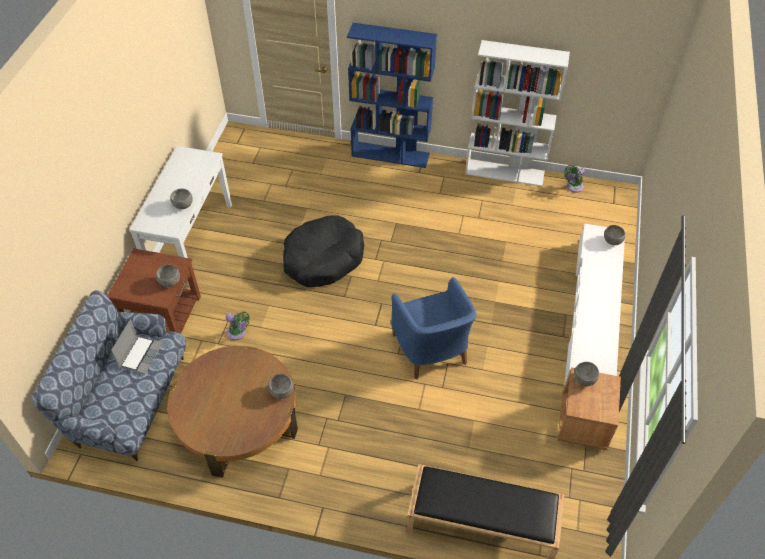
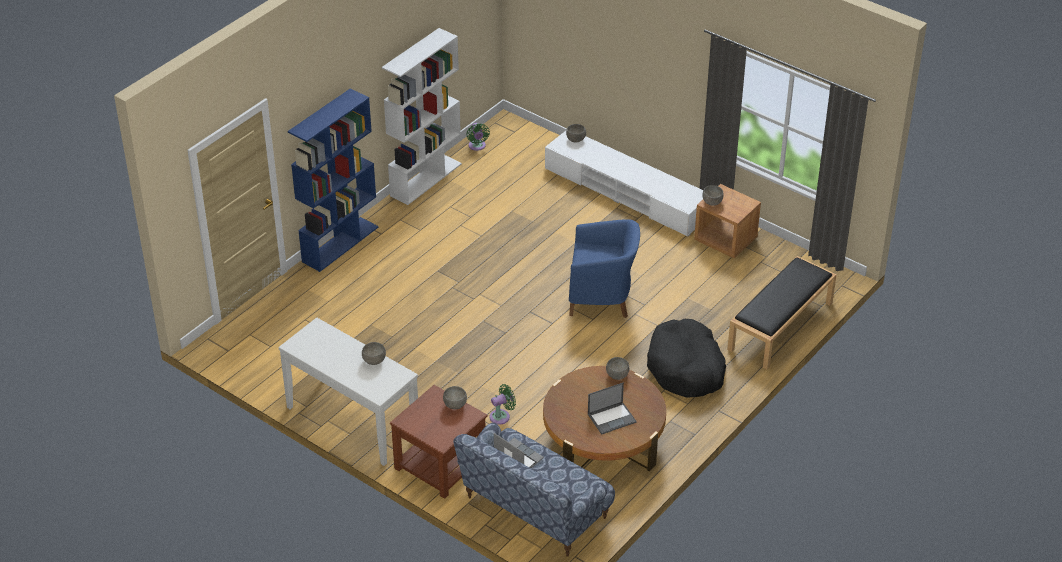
camera: 65 degrees left, 10 degrees down
black dog bed [283,216,364,287] -> black dog bed moved to [647,319,726,398]
none -> laptop [588,382,637,435]

